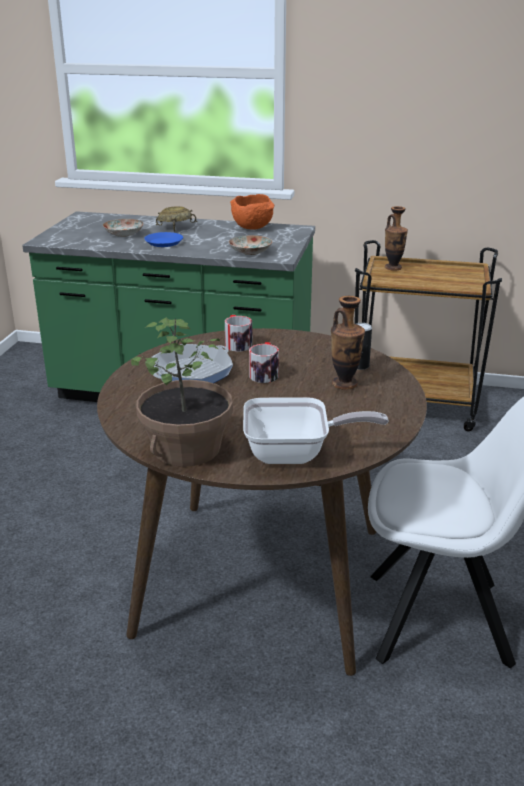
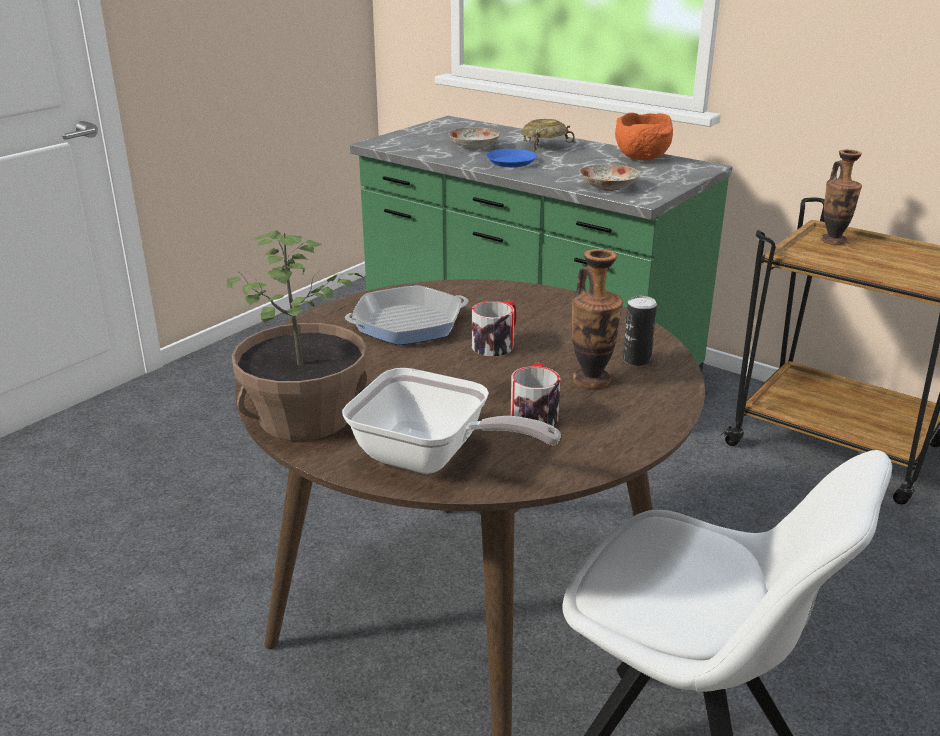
camera: 25 degrees right, 0 degrees up
mug [225,315,252,352] -> mug moved to [510,363,560,427]

